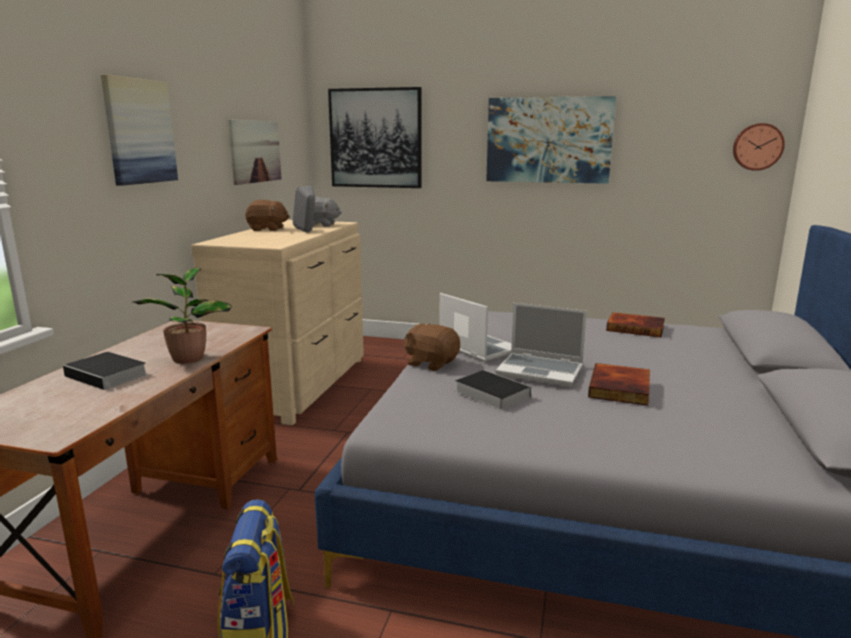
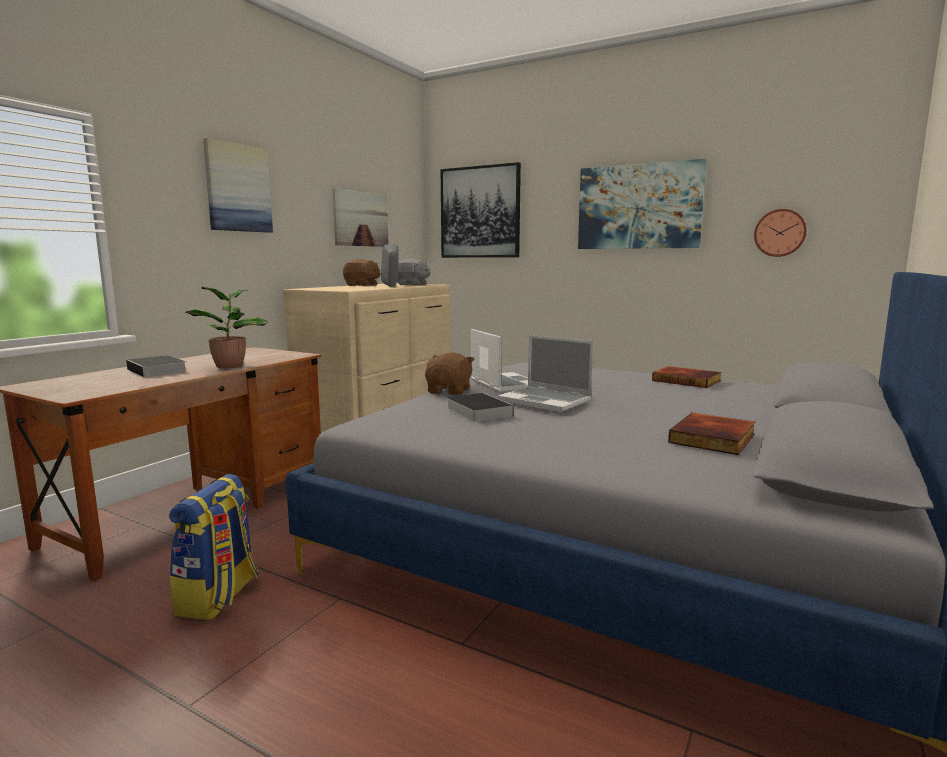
camera: 15 degrees right, 5 degrees down
brown plush toy [404,323,460,371] -> brown plush toy turned 60 degrees clockwise [425,352,474,395]
book [588,363,650,406] -> book moved to [668,413,756,455]
wall clock [733,123,785,171] -> wall clock moved to [754,209,807,257]

